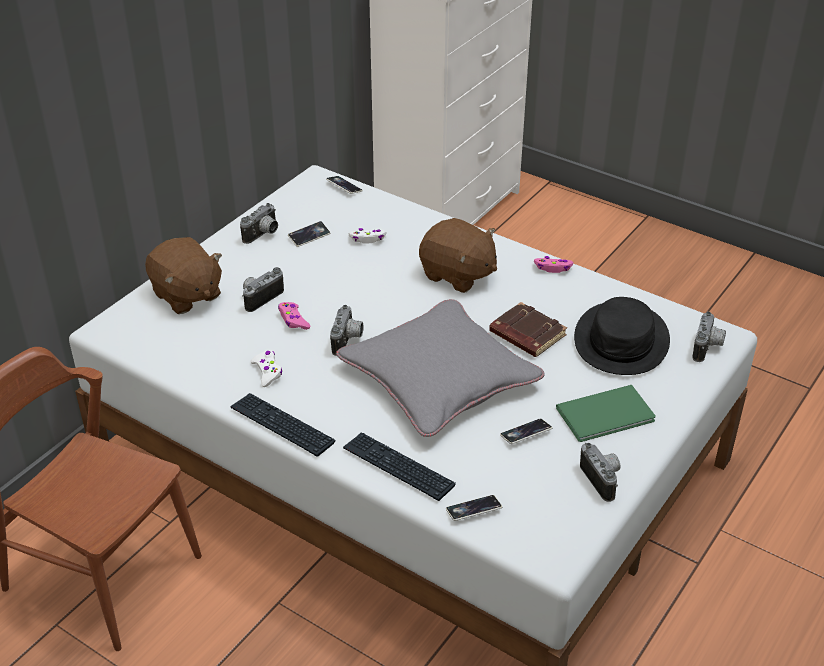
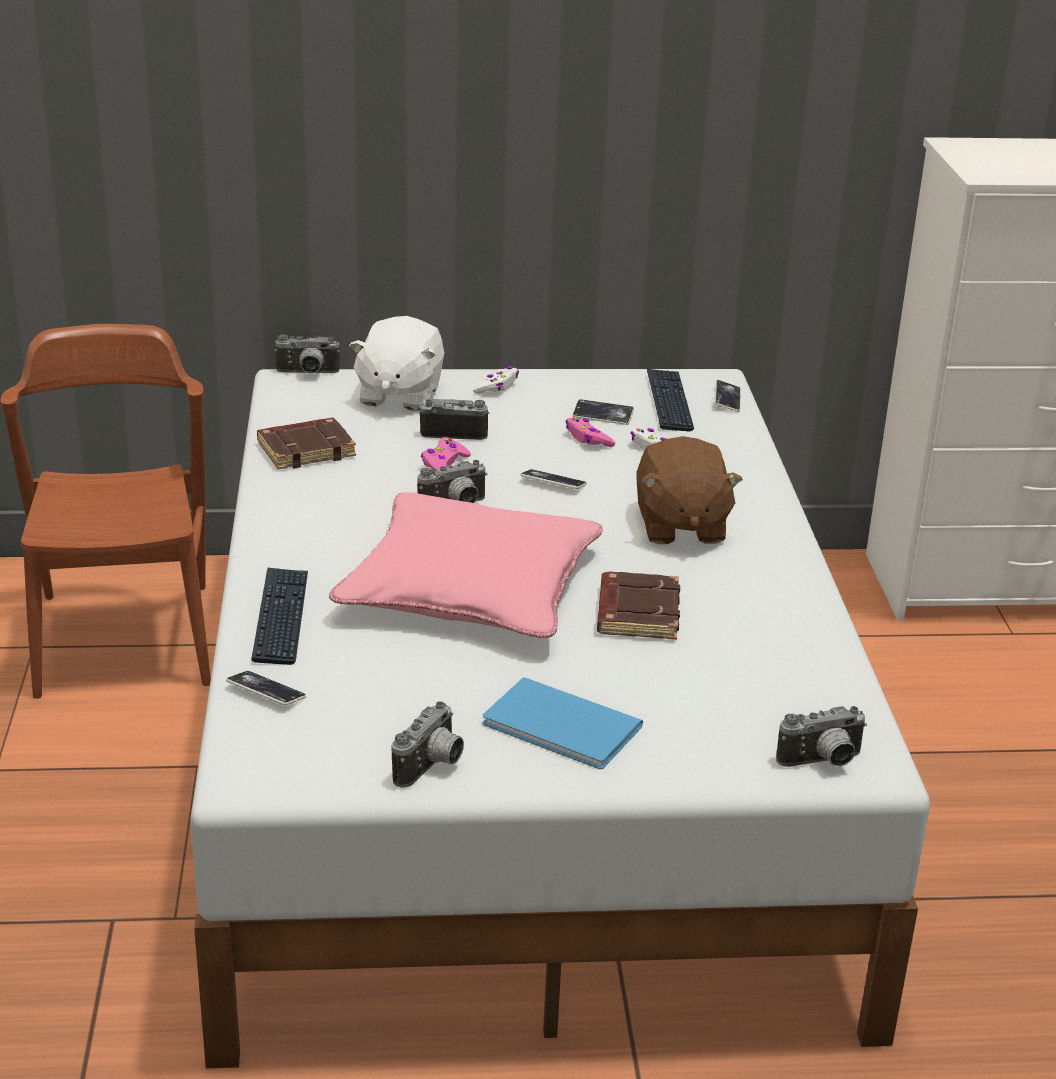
camera: 50 degrees right, 10 degrees down
brown plush toy [145,237,222,314] -> white plush toy [349,316,444,411]
keyboard [230,393,335,457] -> keyboard moved to [647,369,694,432]
camera [240,203,278,244] -> camera moved to [274,334,340,374]
white game controller [250,350,282,387] -> white game controller moved to [473,366,519,394]
grey pillow [336,299,545,437] -> pink pillow [329,492,603,638]
phone [500,419,552,444] -> phone moved to [520,469,587,489]
pink game controller [534,256,573,273] -> pink game controller moved to [566,418,616,447]
green book [556,385,656,442] -> blue book [482,677,643,769]
black hat [574,297,670,375] -> none
none -> brown book [257,417,356,469]

